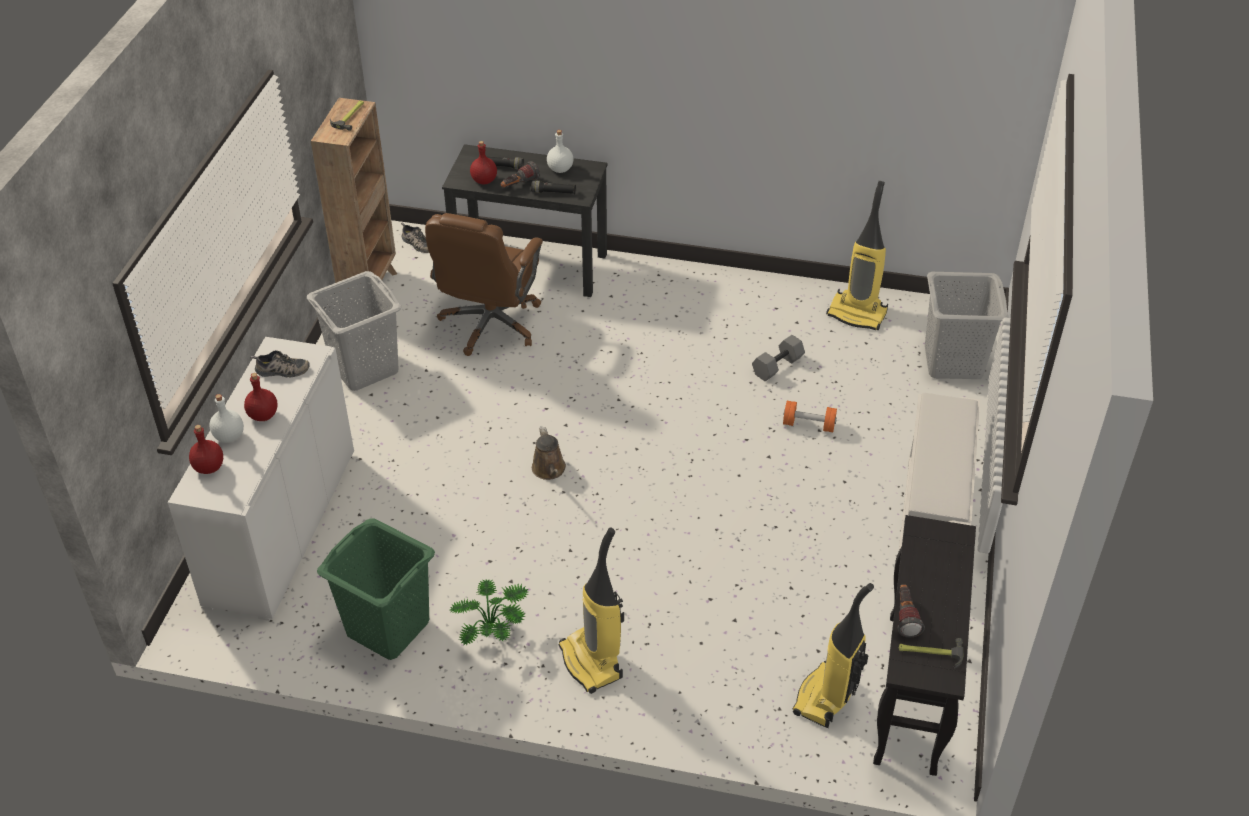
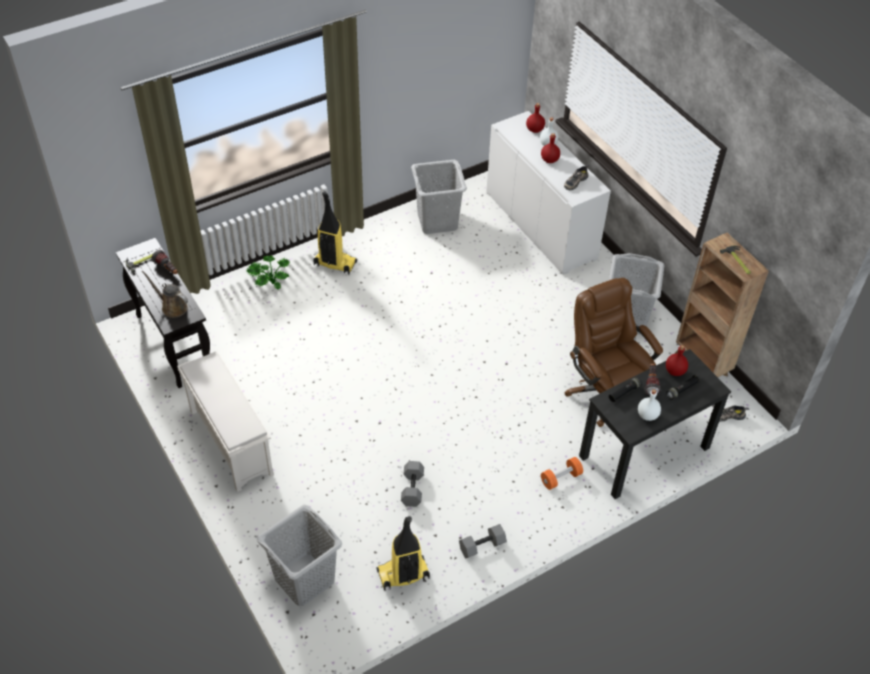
camera: 135 degrees right, 5 degrees up
green laundry basket [317,518,435,660] -> grey laundry basket [411,160,467,234]
potted plant [450,579,528,646] -> potted plant moved to [246,255,289,290]
brown watering can [532,427,566,480] -> brown watering can moved to [142,271,188,318]
orange dumbbell [783,401,837,432] -> orange dumbbell moved to [541,457,583,490]
vacuum cleaner [793,583,874,728] -> none
none -> grey dumbbell [459,524,507,558]

